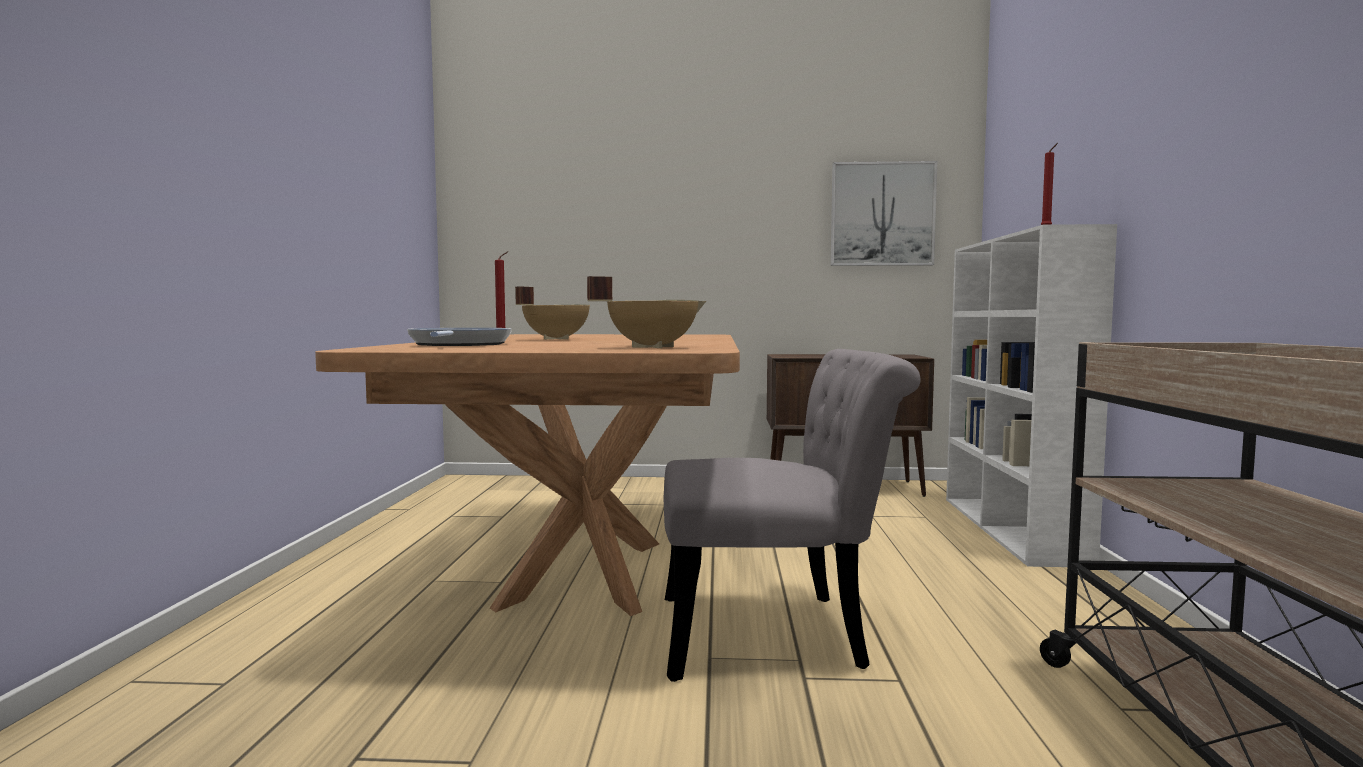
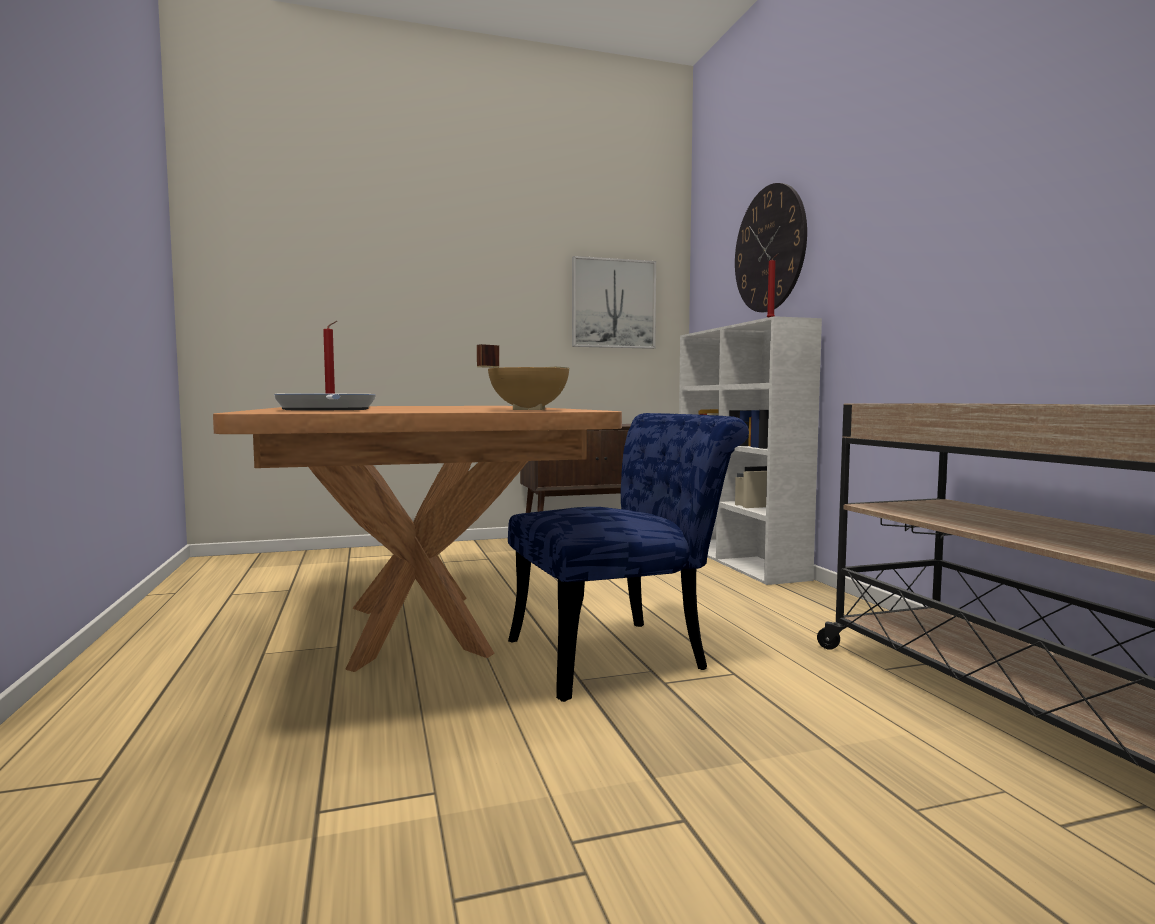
camera: 20 degrees left, 0 degrees up
beige cooking pot [515,287,590,340] -> none
grey chair [664,349,921,682] -> blue chair [508,413,749,702]
none -> wall clock [735,183,807,312]

